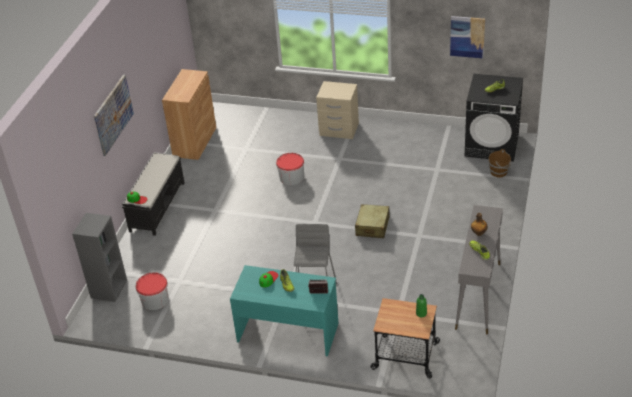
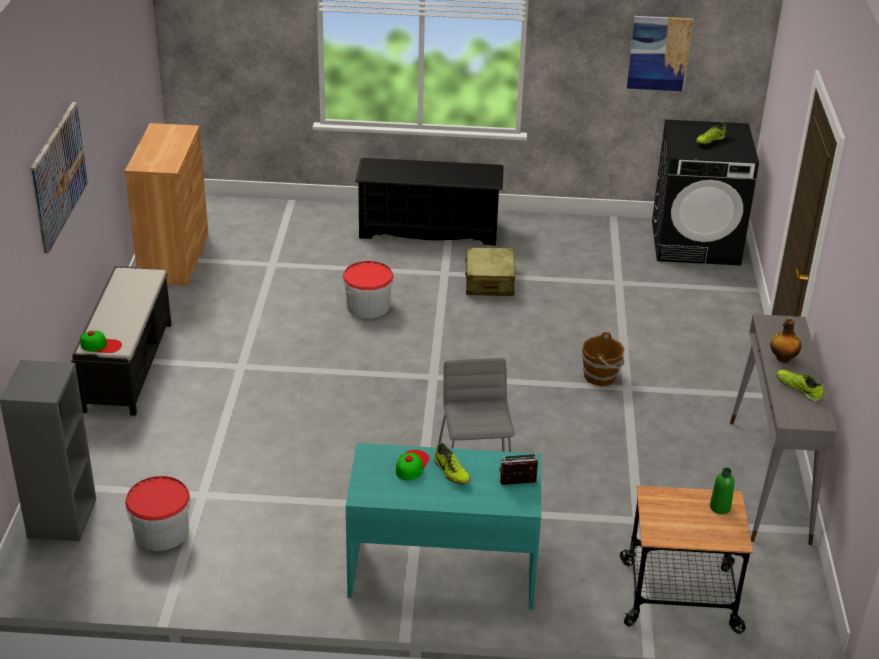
camera: 15 degrees left, 5 degrees down
beige nightstand [316,81,359,139] -> black shoe rack [355,158,504,246]
beige suitcase [355,204,390,238] -> beige suitcase moved to [464,248,515,296]
brown bucket [488,149,511,178] -> brown bucket moved to [582,332,625,386]

